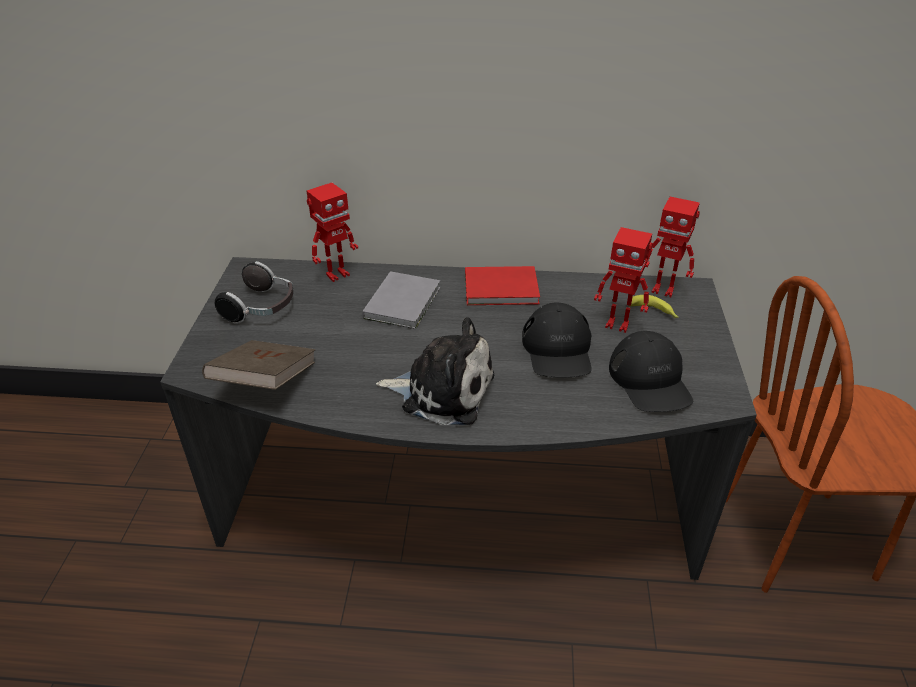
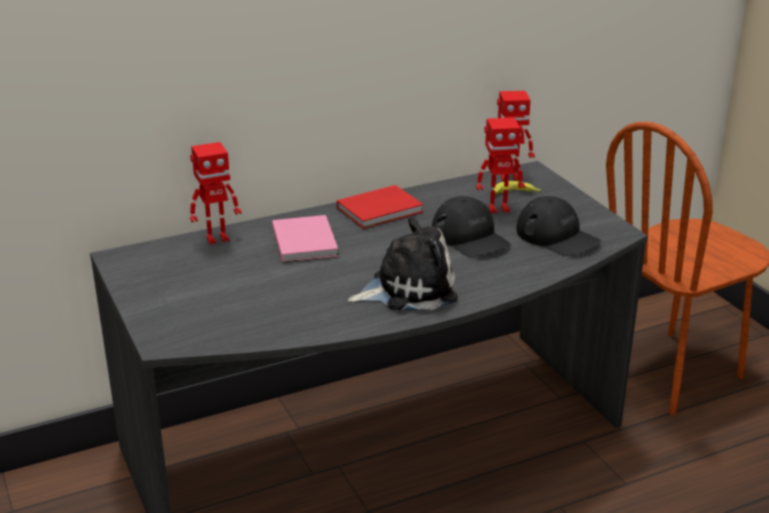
camera: 30 degrees left, 10 degrees down
brown book [202,340,315,390] -> none
headphones [215,261,293,324] -> none
toy robot [307,183,358,282] -> toy robot turned 45 degrees clockwise [190,142,242,245]
grey book [362,271,440,329] -> pink book [272,215,339,263]

